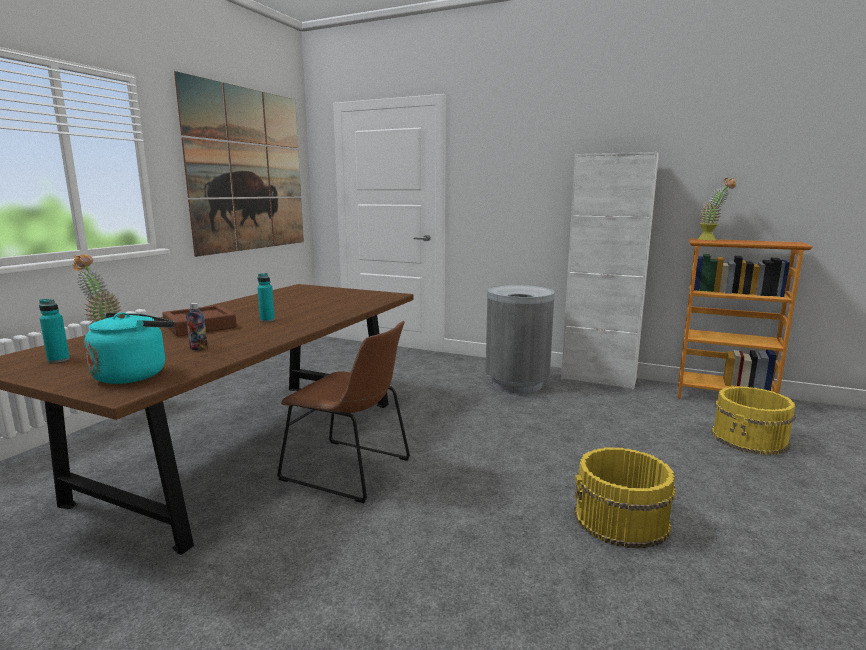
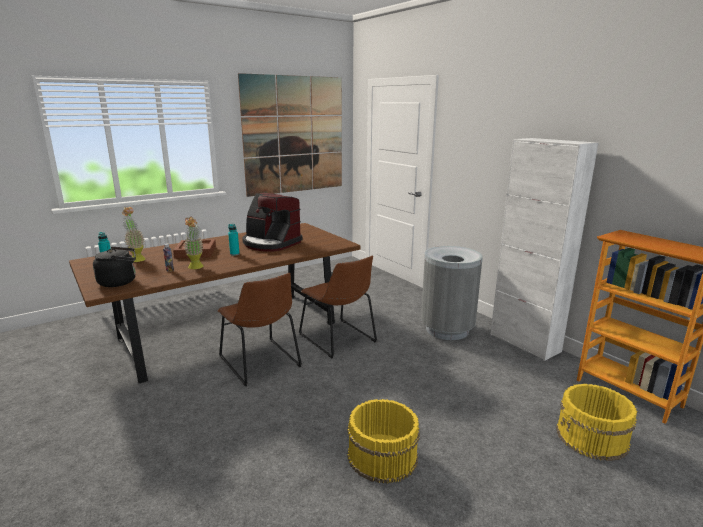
camera: 30 degrees right, 5 degrees up
turquoise kettle [84,312,175,384] -> black kettle [93,247,136,287]
potted plant [698,178,736,240] -> potted plant moved to [183,217,204,269]
none -> coffee machine [242,193,303,252]
none -> brown chair [299,255,377,358]

